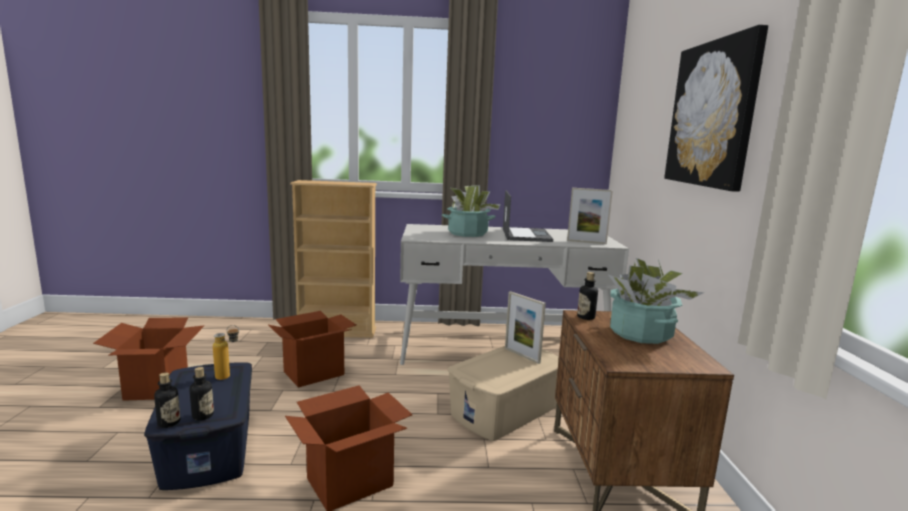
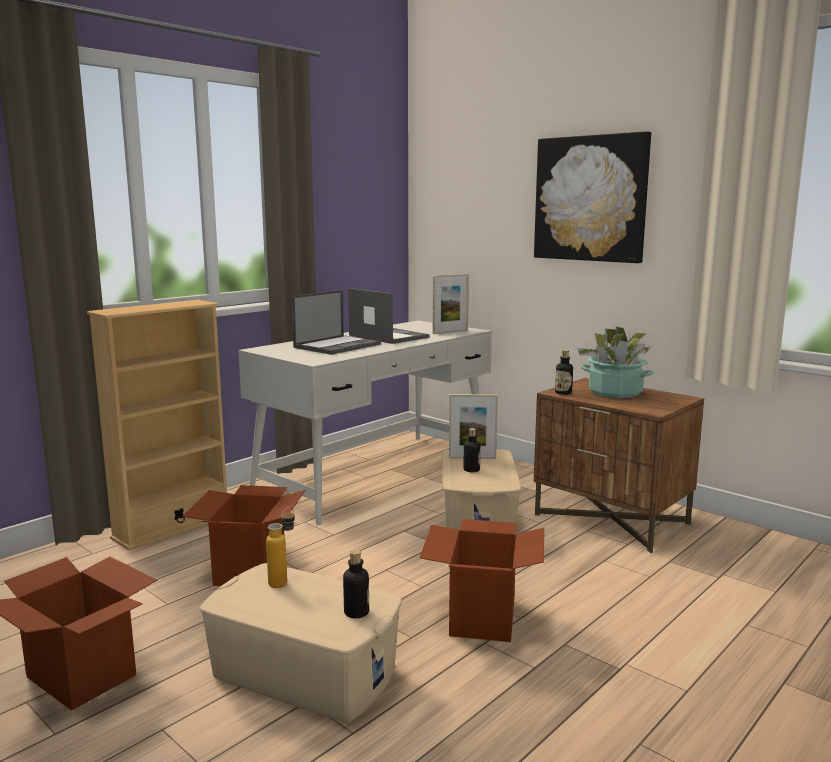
camera: 45 degrees left, 0 degrees up
blue storage box [144,362,252,490] -> beige storage box [200,563,402,722]
bottle [154,372,180,428] -> bottle moved to [463,428,481,472]
potted plant [442,185,501,237] -> laptop [291,290,381,355]

